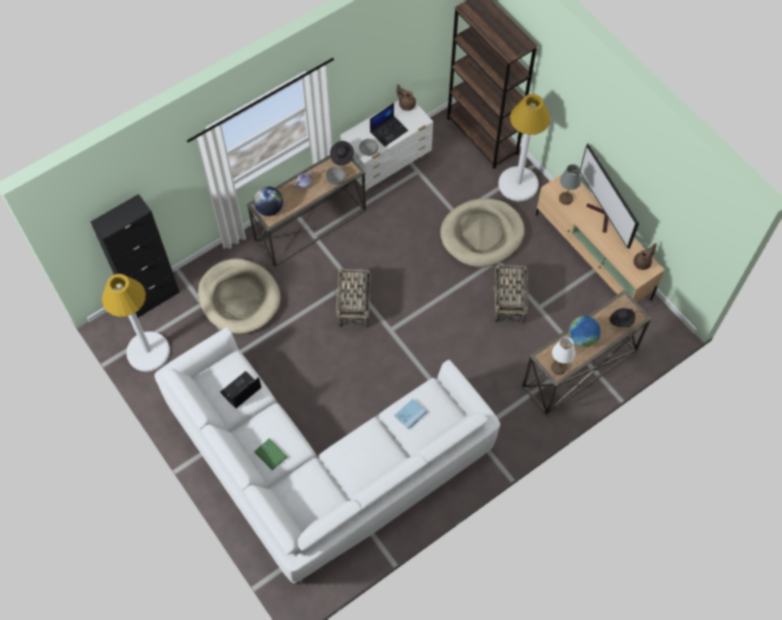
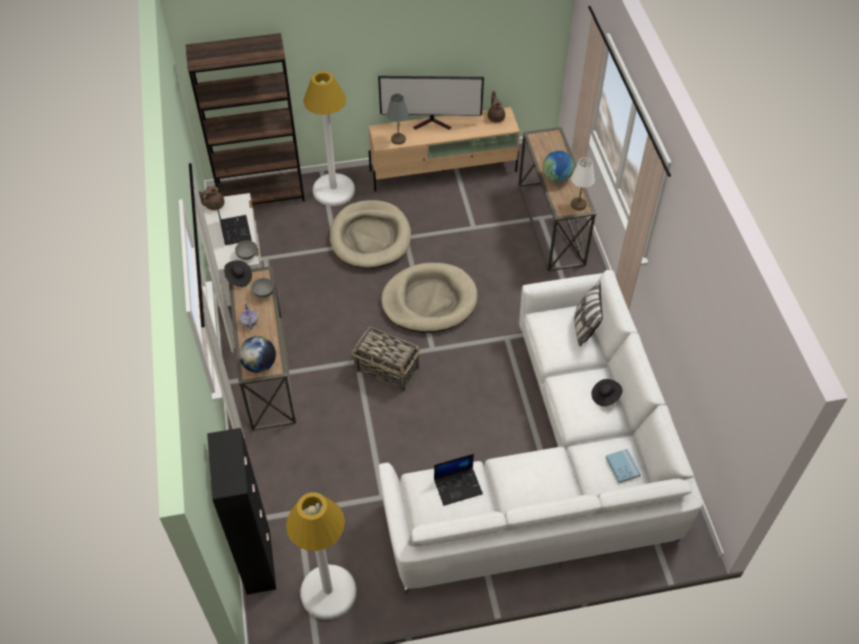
camera: 65 degrees left, 10 degrees down
beige dog bed [198,258,281,334] -> beige dog bed moved to [381,263,478,333]
laptop [220,371,262,408] -> laptop turned 90 degrees counterclockwise [434,454,483,506]
green book [254,438,287,470] -> none
blue book [395,398,427,430] -> blue book moved to [605,449,641,483]
basket [493,264,528,324] -> none
black hat [610,308,635,327] -> black hat moved to [591,379,622,406]
none -> pillow [574,281,603,347]

